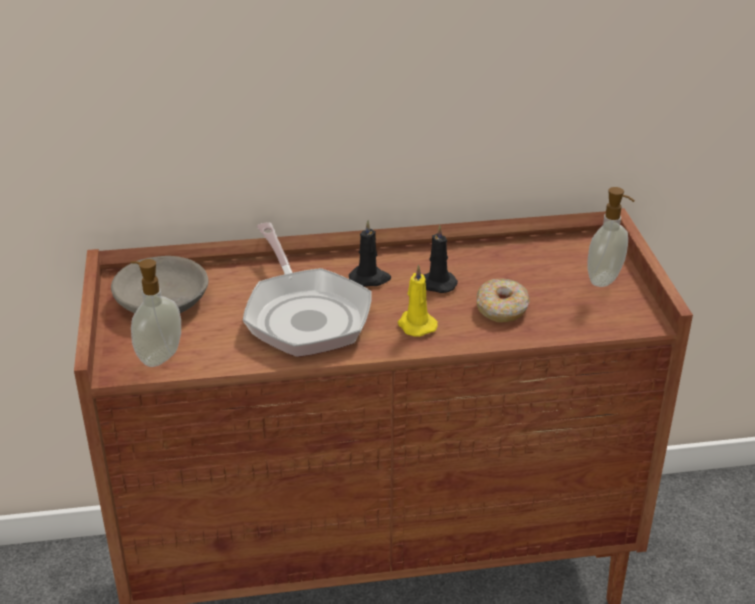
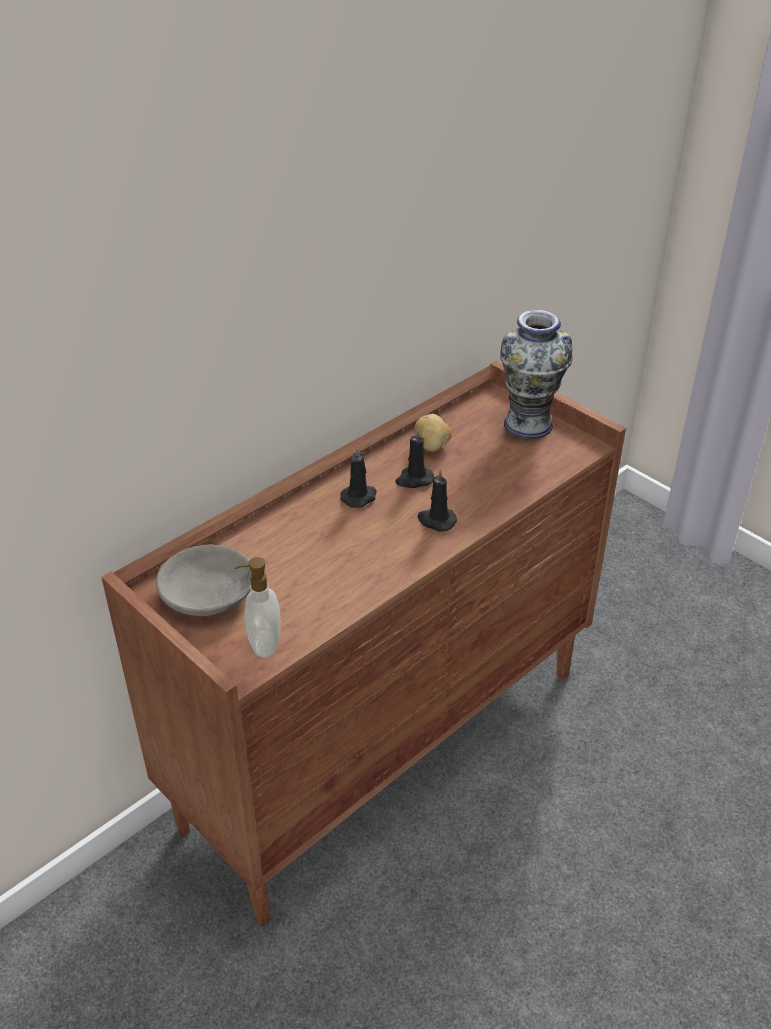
camera: 35 degrees left, 5 degrees up
frying pan [243,222,372,357] -> none
yellow candle [398,264,438,337] -> black candle [418,469,457,531]
donut [477,278,530,322] -> none
soap dispenser [587,187,635,287] -> vase [500,310,573,439]
none -> potato [414,414,452,452]

